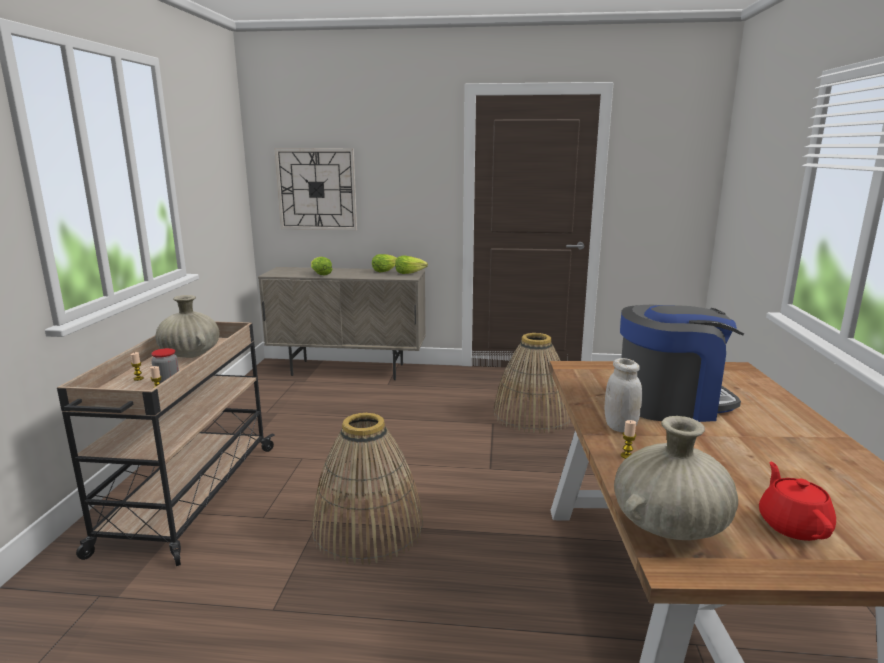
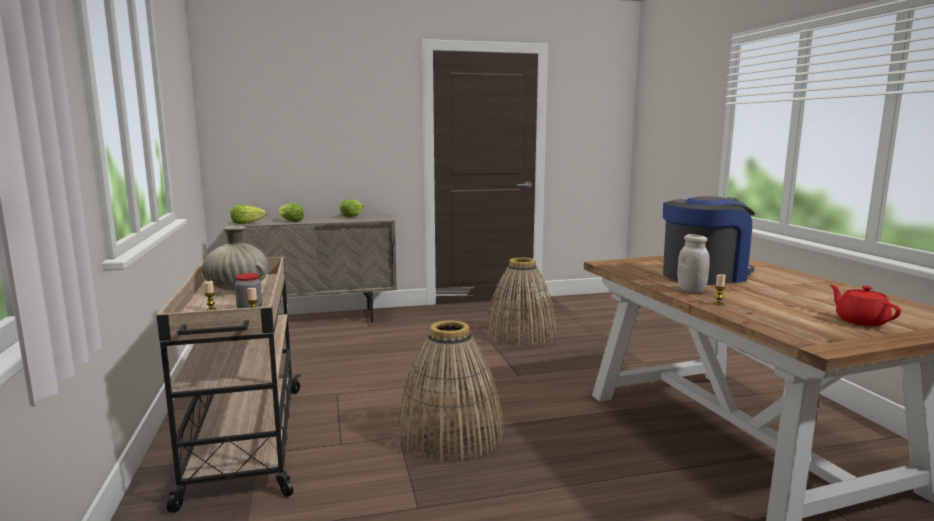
camera: 20 degrees left, 5 degrees down
wall clock [275,149,357,230] -> none
lettuce [395,256,428,274] -> lettuce moved to [231,205,267,224]
beige vase [614,416,738,540] -> none

